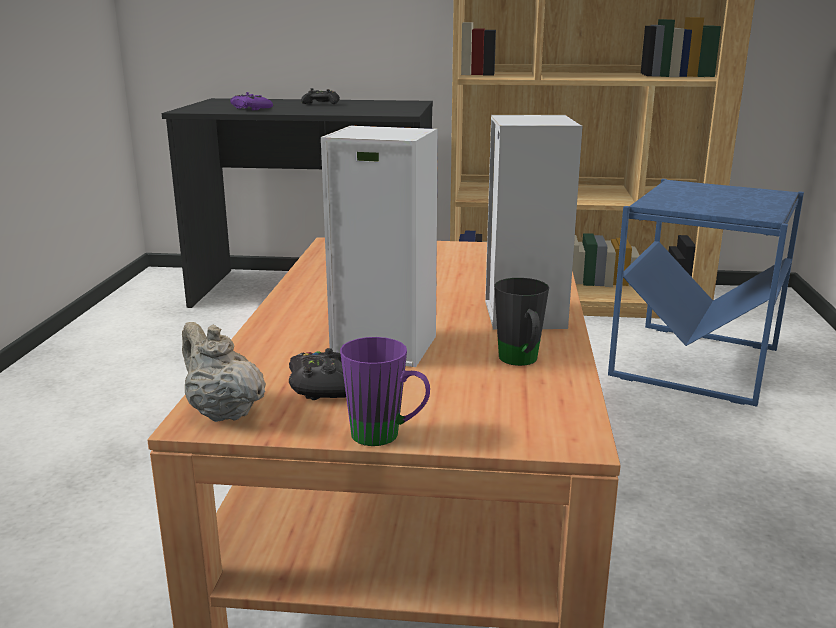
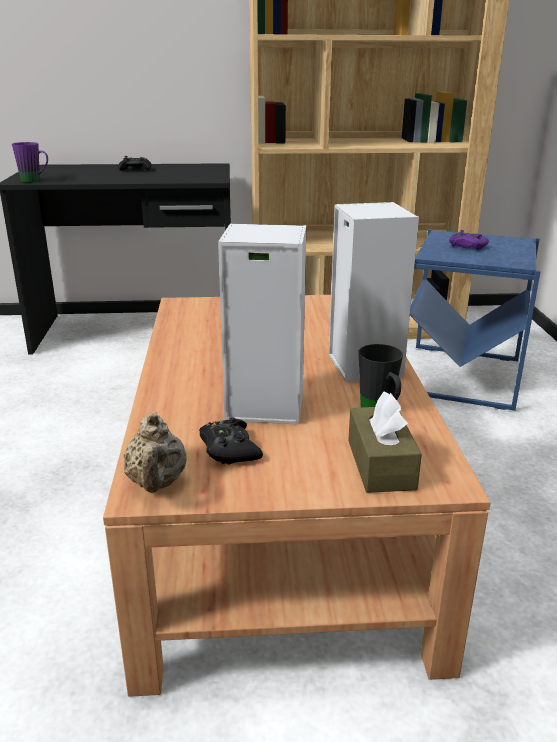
camera: 10 degrees left, 5 degrees up
beige teapot [182,322,266,422] -> beige teapot turned 135 degrees counterclockwise [123,412,187,493]
purple game controller [230,92,273,110] -> purple game controller moved to [449,230,489,250]
purple mug [340,337,430,446] -> purple mug moved to [12,142,48,183]
none -> brown tissue box [348,391,422,493]

